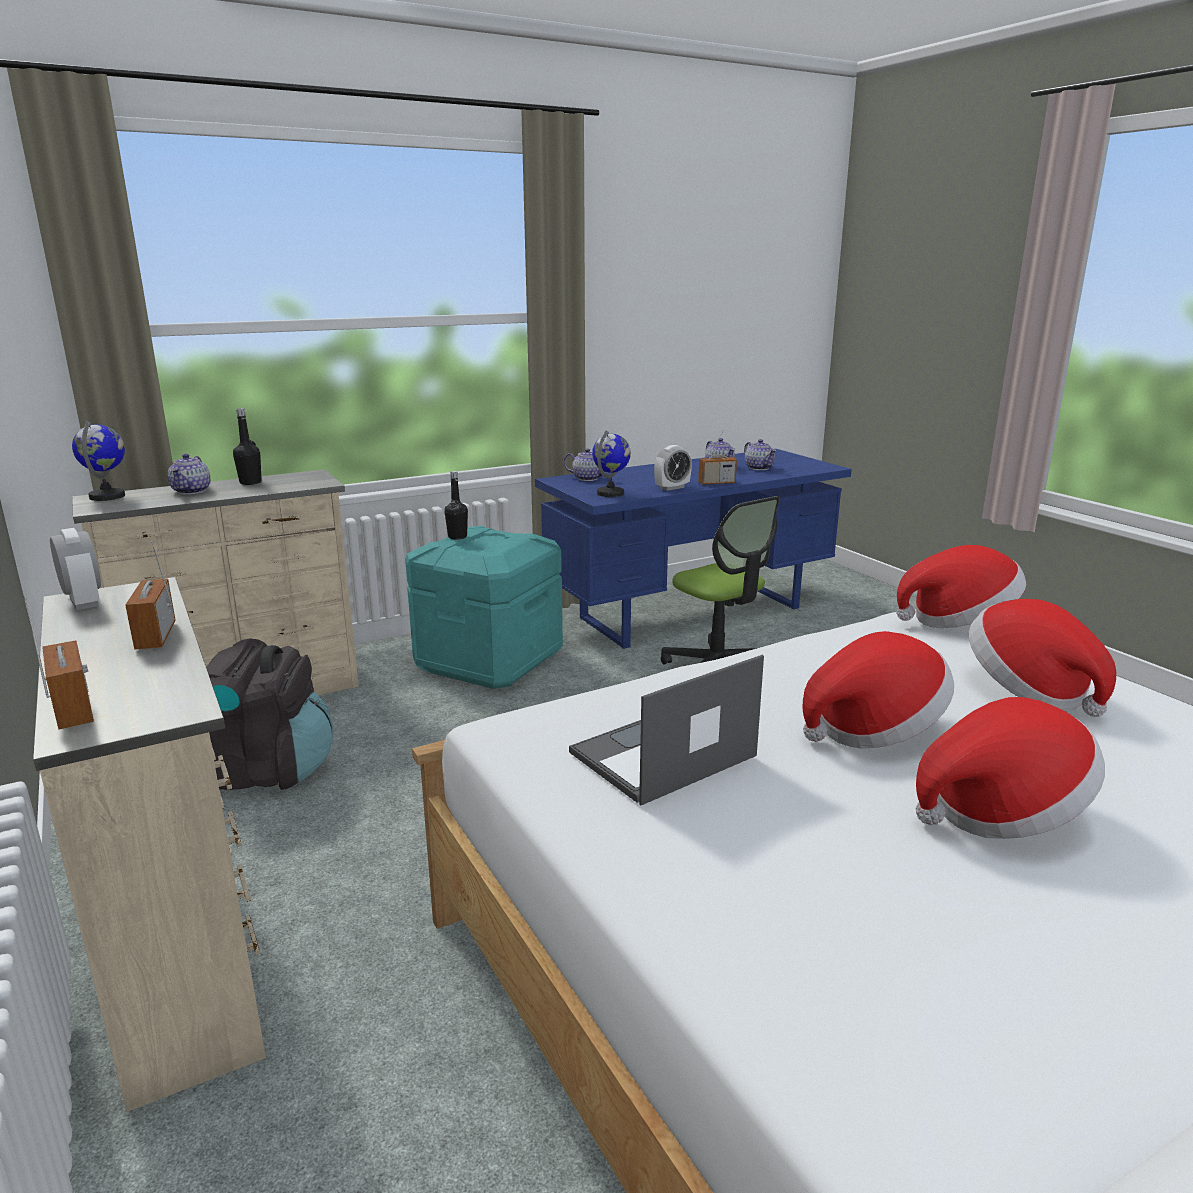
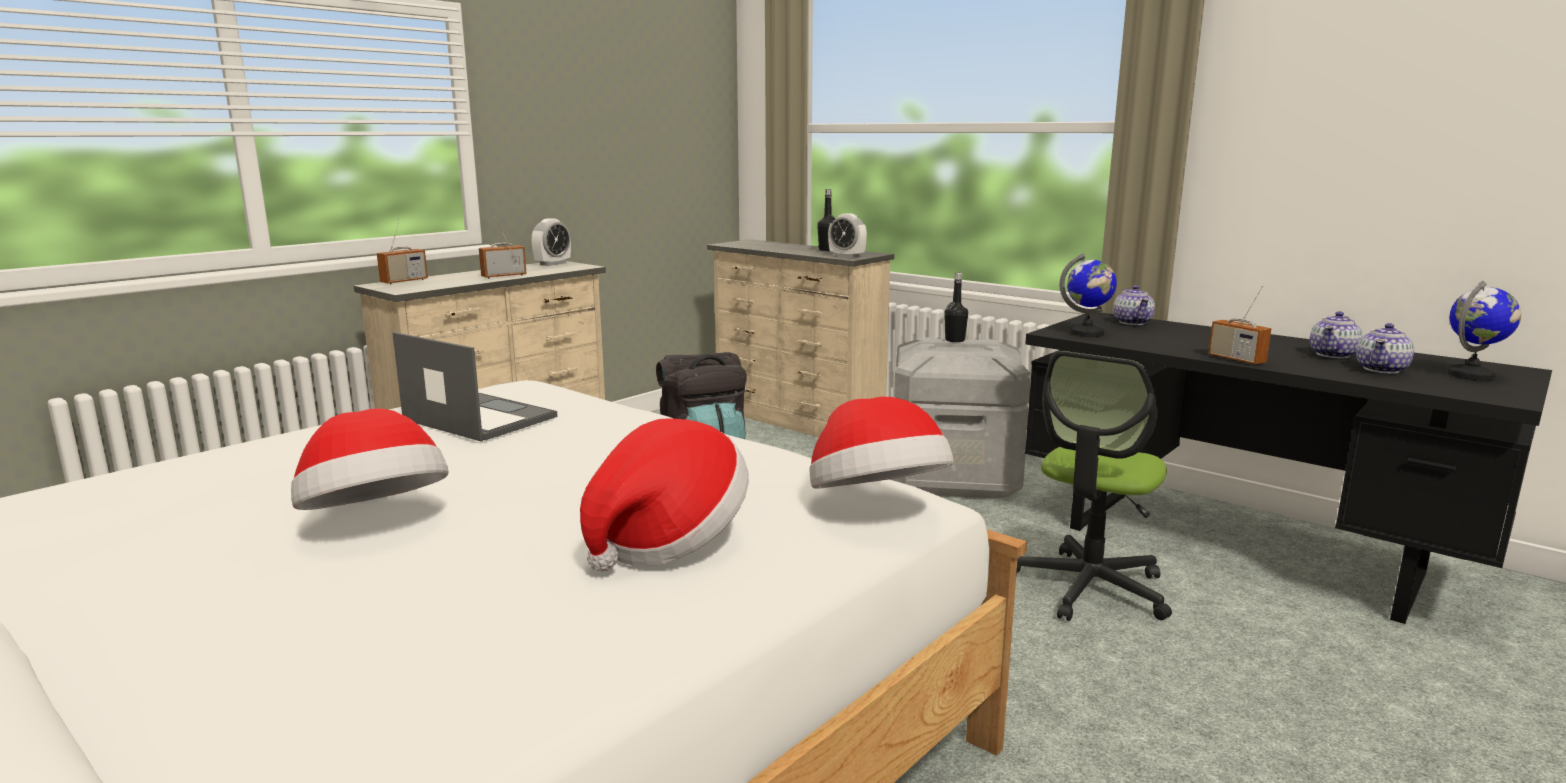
camera: 70 degrees right, 5 degrees down
globe [72,421,125,501] -> globe moved to [1447,281,1521,381]
teapot [168,454,211,494] -> none
turquoise storage box [405,526,563,689] -> grey storage box [891,337,1031,499]
blue desk [535,449,852,649] -> black desk [1025,312,1552,624]
alarm clock [654,445,692,491] -> alarm clock moved to [828,213,867,258]
hat [802,631,954,749] -> none

